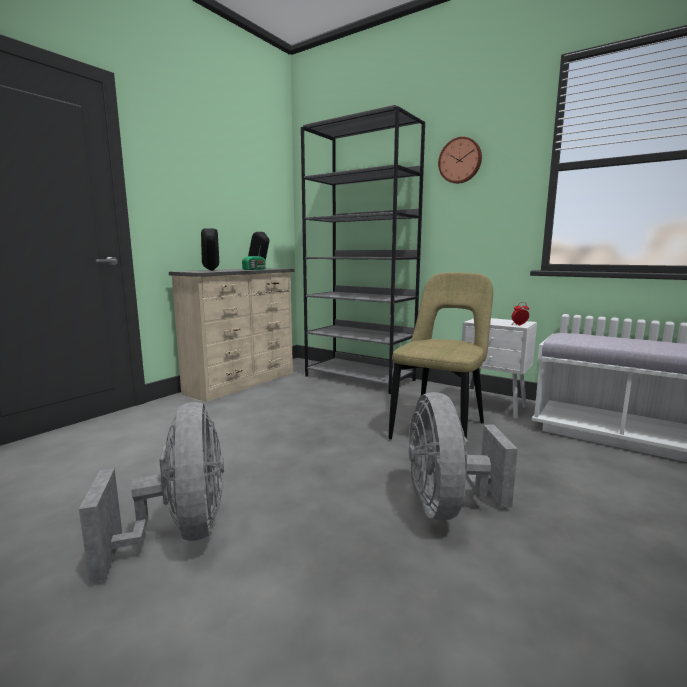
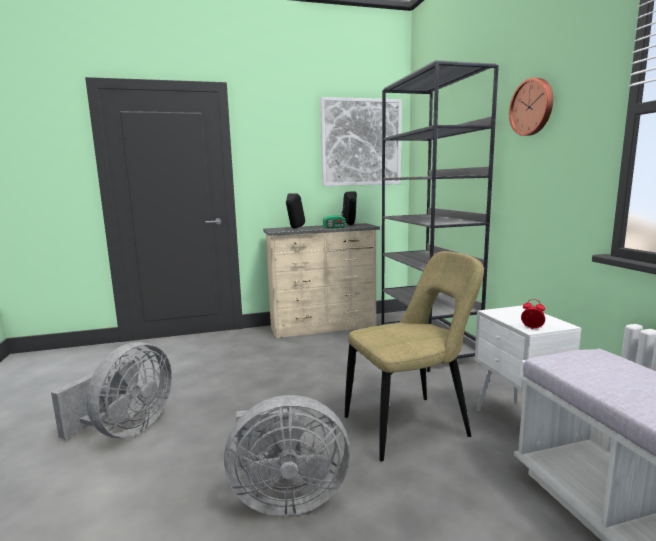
camera: 40 degrees right, 0 degrees up
grey fan [408,392,518,521] -> grey fan turned 135 degrees counterclockwise [224,395,350,516]
none -> picture [320,97,402,186]

